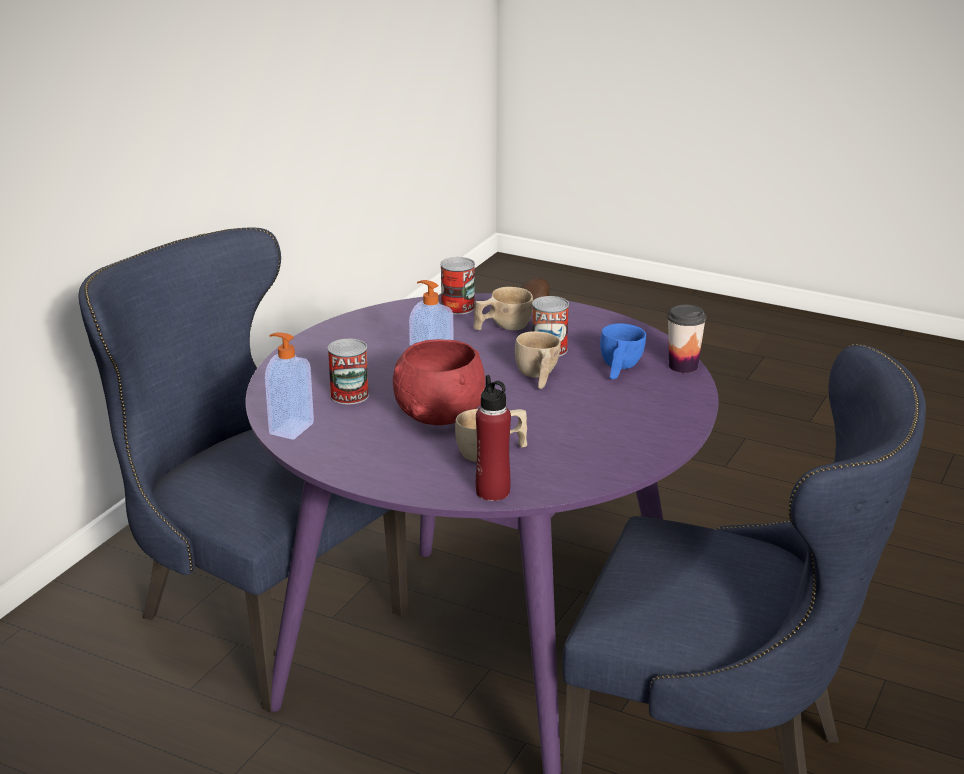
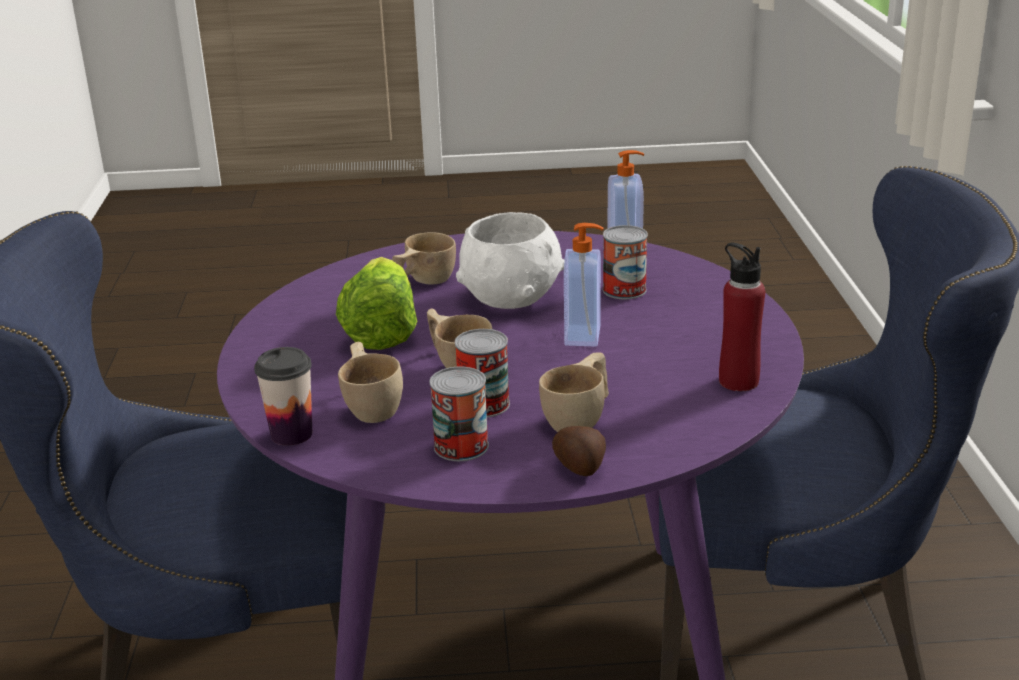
camera: 150 degrees right, 0 degrees up
red bowl [393,339,485,425] -> white bowl [456,212,564,309]
can [440,257,475,315] -> can moved to [430,367,489,461]
red bottle [476,375,511,501] -> red bottle moved to [719,243,765,391]
blue cup [600,323,646,379] -> beige cup [338,341,403,423]
none -> lettuce [336,257,417,350]

